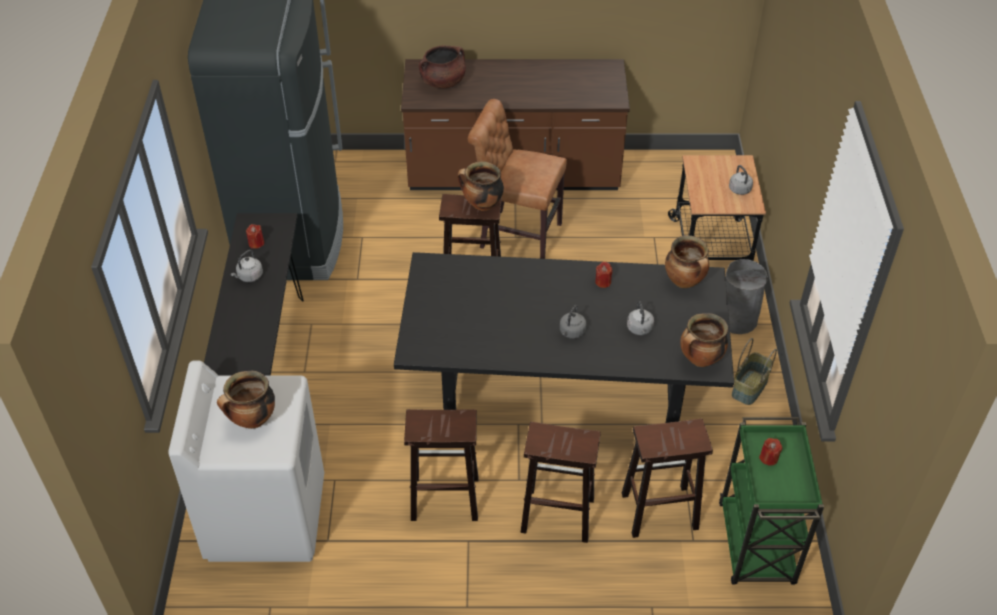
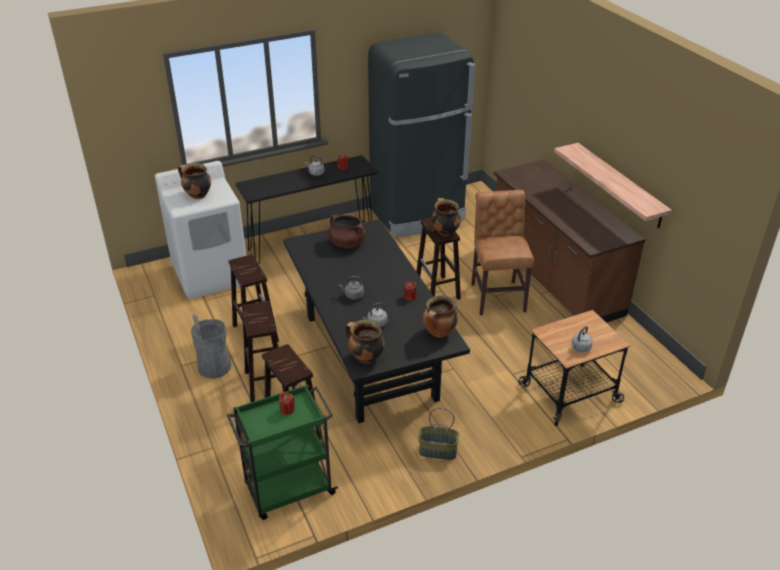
camera: 65 degrees right, 10 degrees down
brown cooking pot [419,45,466,88] -> brown cooking pot moved to [328,215,366,248]
grey trash can [725,259,768,334] -> grey trash can moved to [191,315,232,379]
none -> shelf [554,143,672,228]

